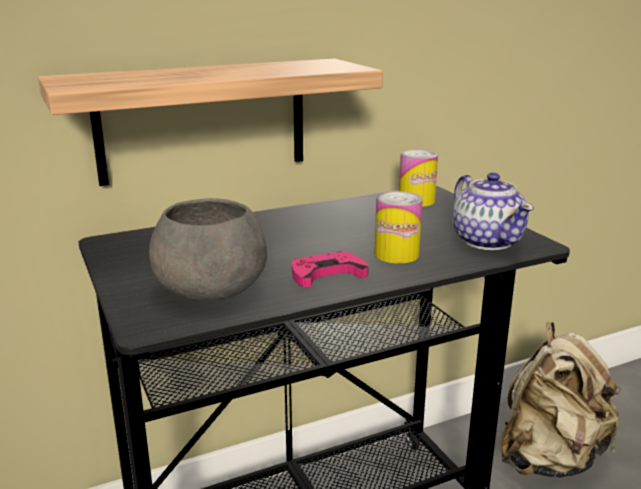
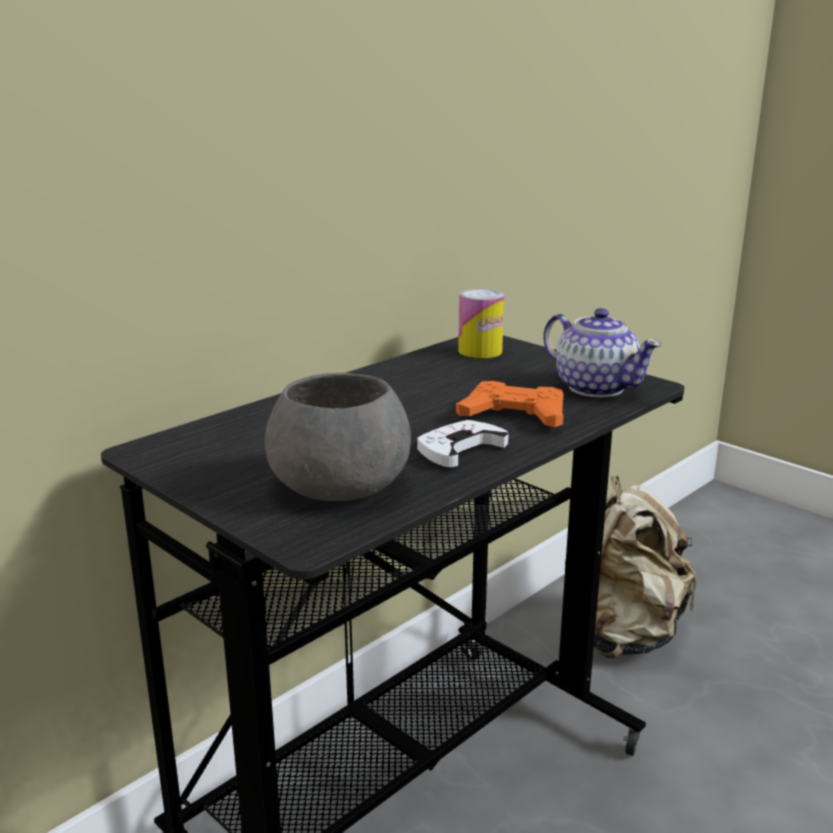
camera: 20 degrees left, 0 degrees up
shelf [38,59,383,186] -> none
pink game controller [292,251,369,287] -> white game controller [416,420,509,467]
can [375,191,423,263] -> orange game controller [456,381,563,427]

